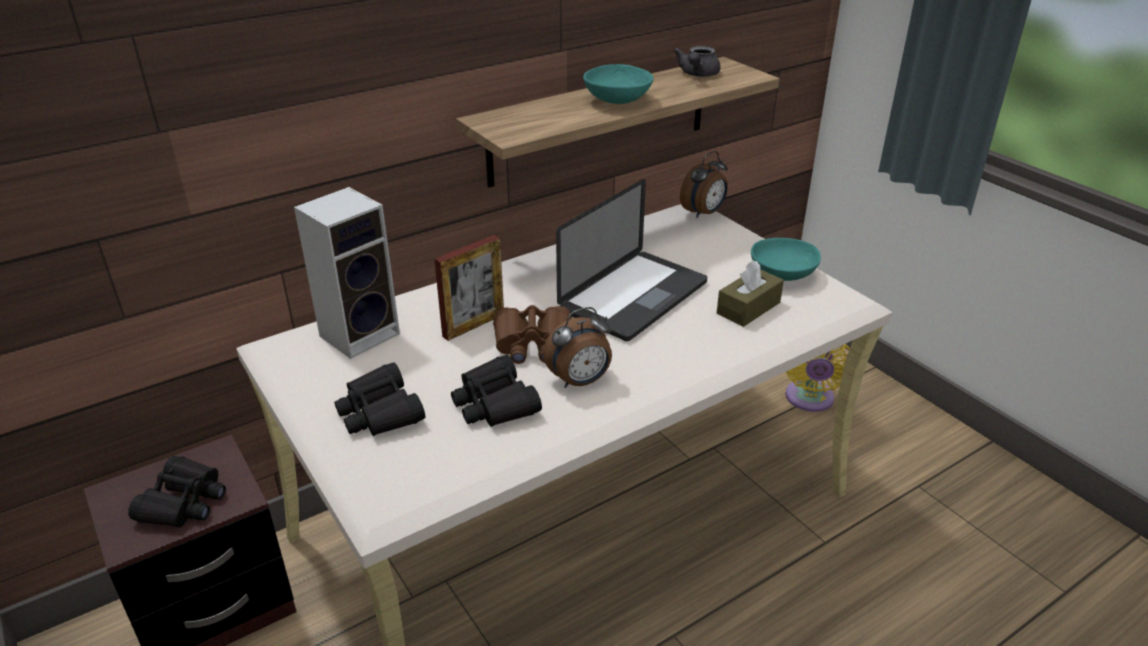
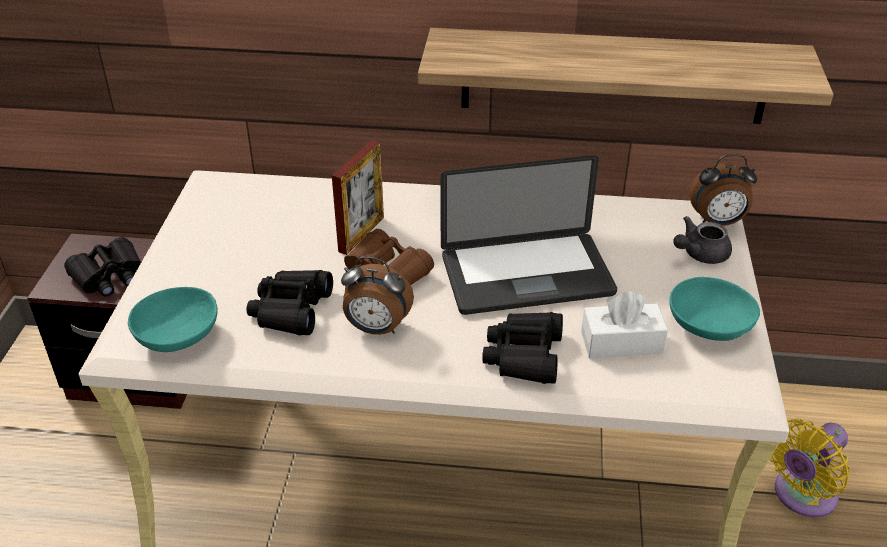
camera: 40 degrees right, 5 degrees up
speaker [294,187,400,359] -> none
black binoculars [334,362,425,436] -> black binoculars moved to [482,312,563,384]
picture frame [434,235,504,341] -> picture frame turned 60 degrees counterclockwise [332,140,384,255]
turquoise bowl [583,64,654,104] -> turquoise bowl moved to [128,287,218,352]
grey teapot [673,46,720,77] -> grey teapot moved to [673,216,732,264]
brown tissue box [717,260,784,327] -> white tissue box [581,291,668,358]

